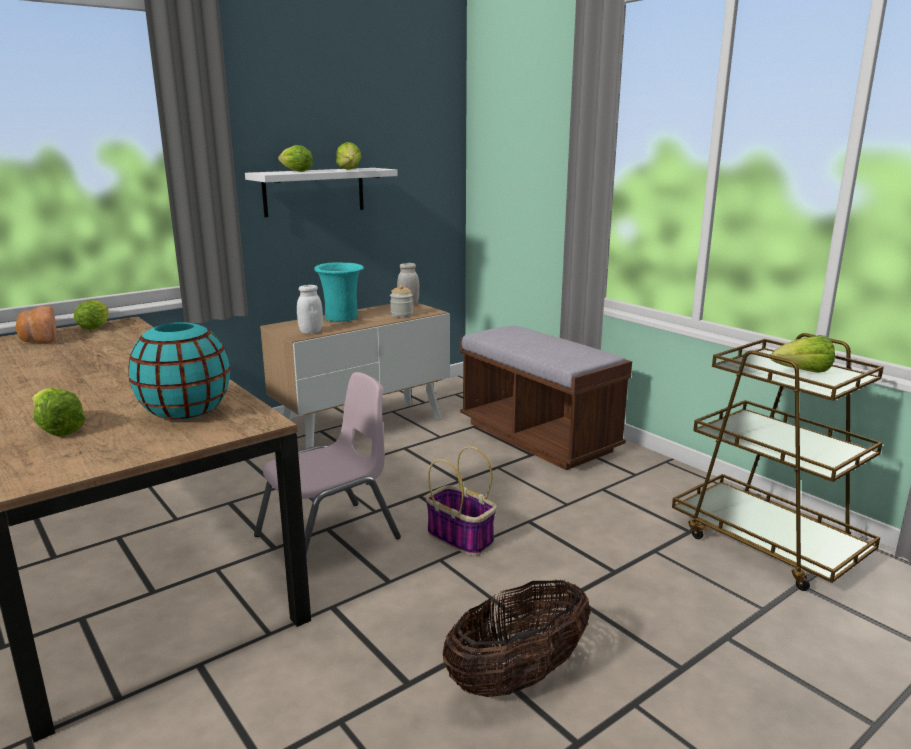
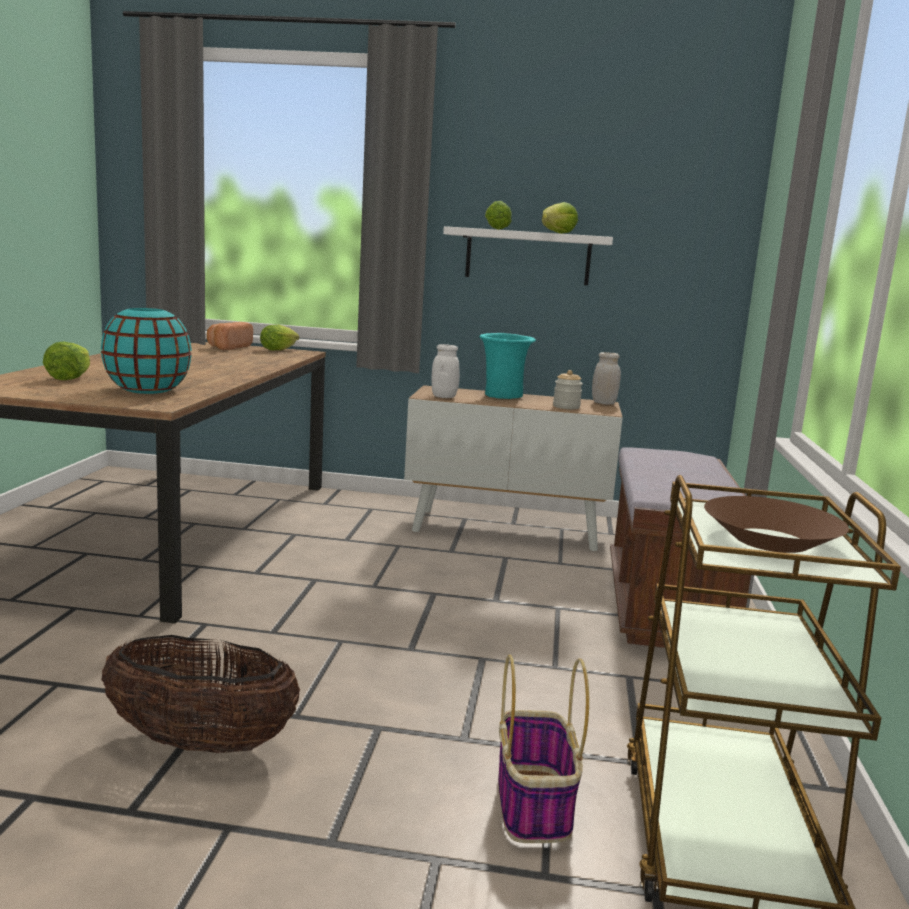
camera: 45 degrees right, 5 degrees down
pink chair [254,372,401,554] -> none
basket [425,446,496,556] -> basket moved to [498,655,589,843]
lettuce [771,335,835,373] -> brown bowl [704,496,849,553]

